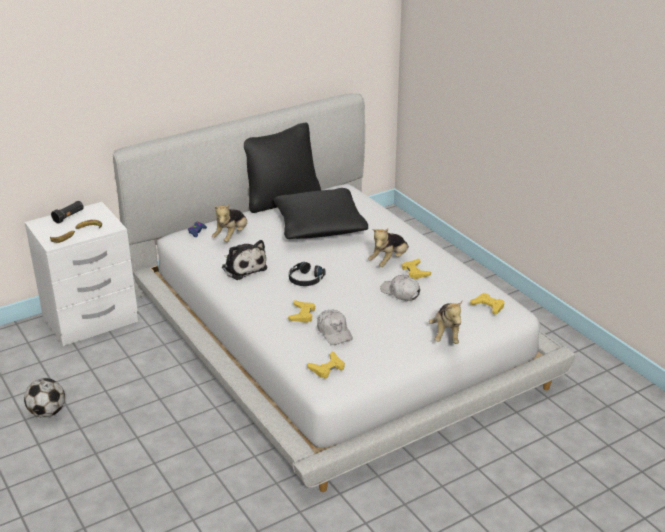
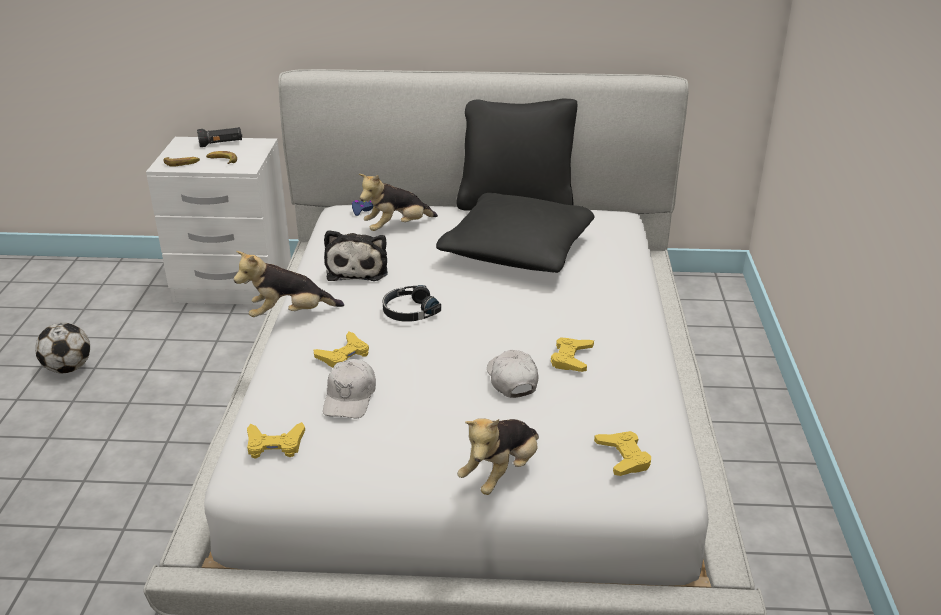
camera: 35 degrees right, 0 degrees up
plush toy [368,228,409,267] -> plush toy moved to [234,251,344,317]

